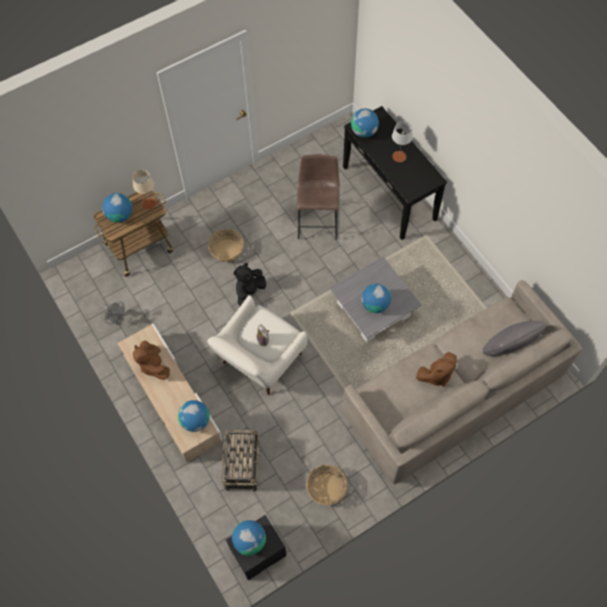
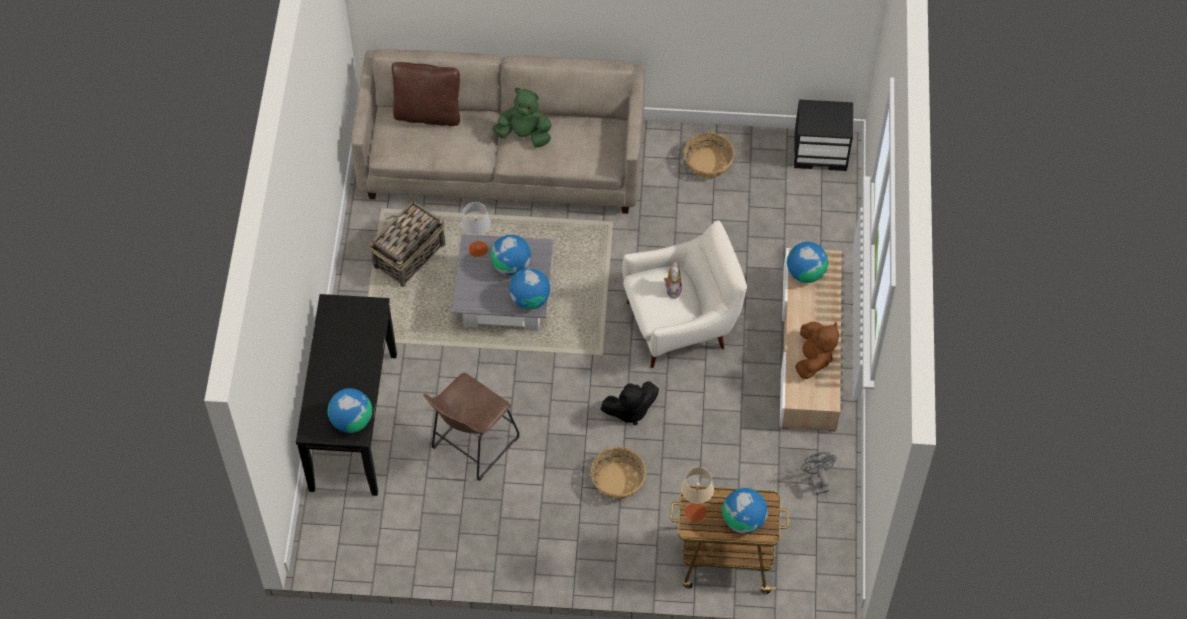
camera: 145 degrees left, 5 degrees down
basket [221,430,260,491] -> basket moved to [369,199,445,287]
globe [232,520,266,556] -> globe moved to [510,268,550,309]
grey table lamp [392,121,413,162] -> grey table lamp moved to [461,202,491,257]
brown plush toy [416,352,457,387] -> green plush toy [492,88,552,147]
grey pillow [483,321,546,356] -> brown pillow [392,62,460,126]

